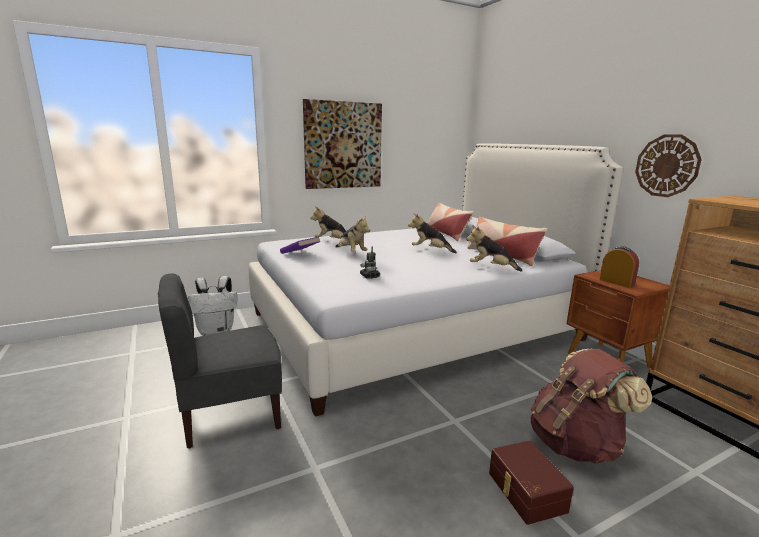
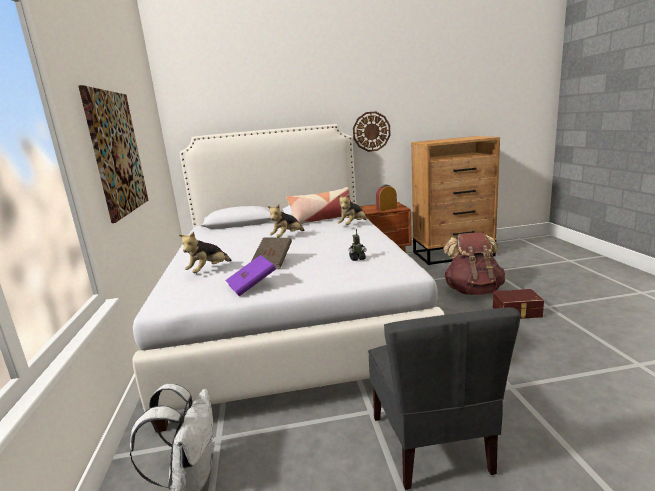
camera: 70 degrees left, 0 degrees up
plush toy [335,216,370,252] -> brown book [252,237,292,268]
pillow [428,202,474,241] -> none

